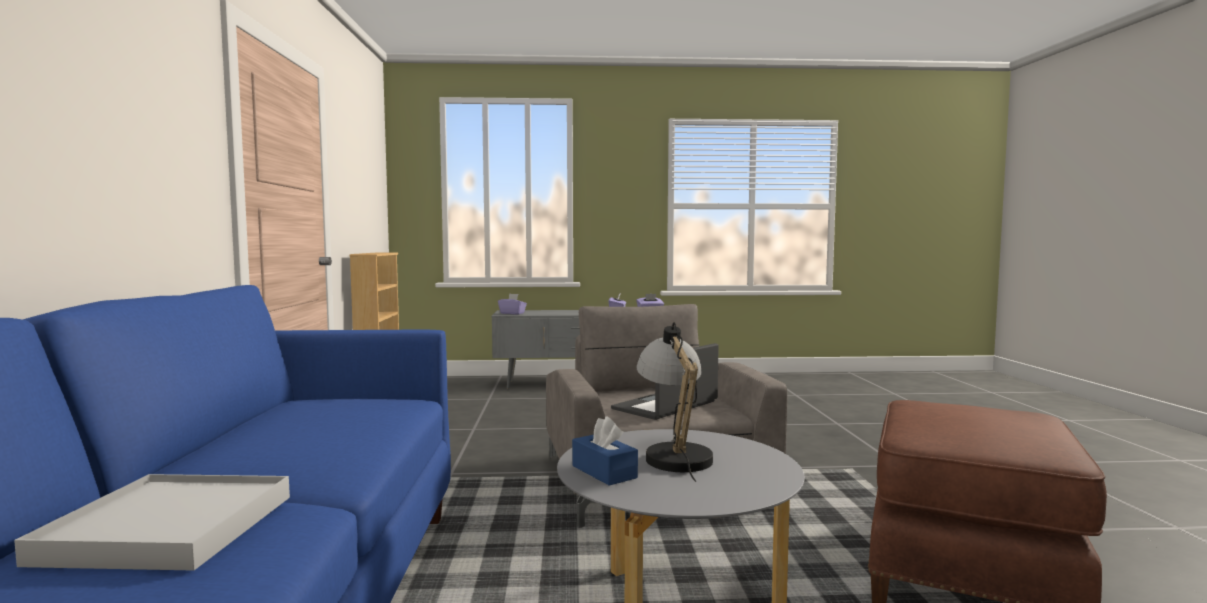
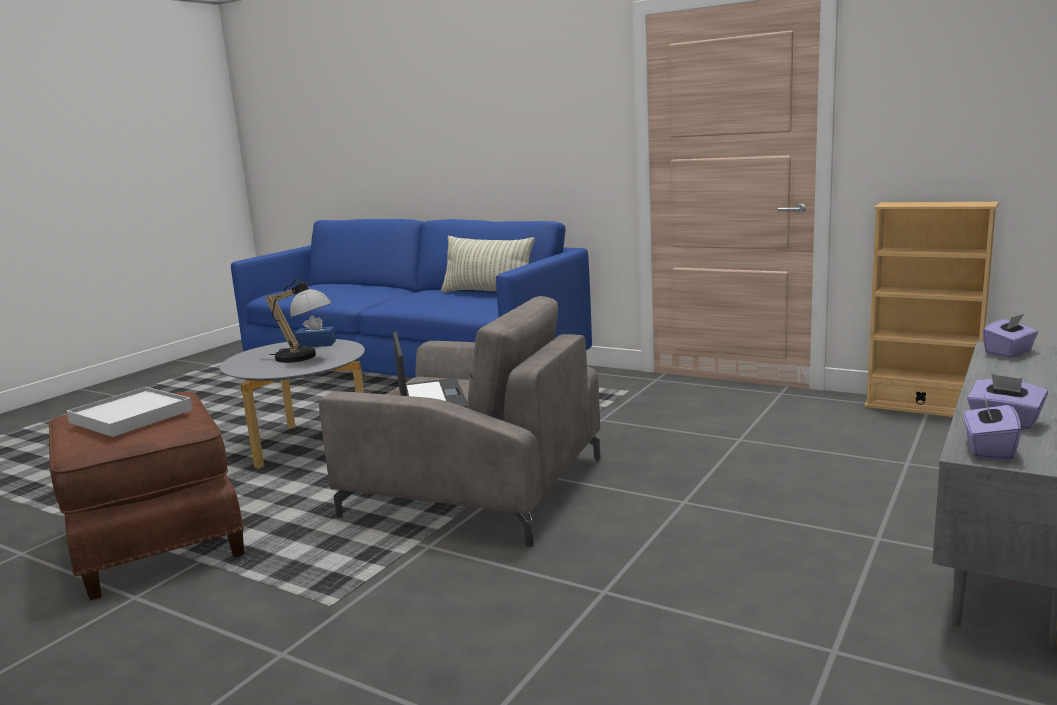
camera: 125 degrees right, 10 degrees up
white tray [14,474,290,570] -> white tray moved to [67,387,193,437]
none -> pillow [441,236,535,293]

